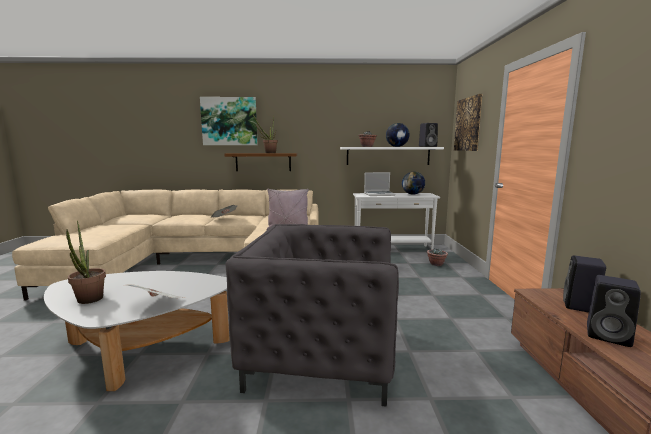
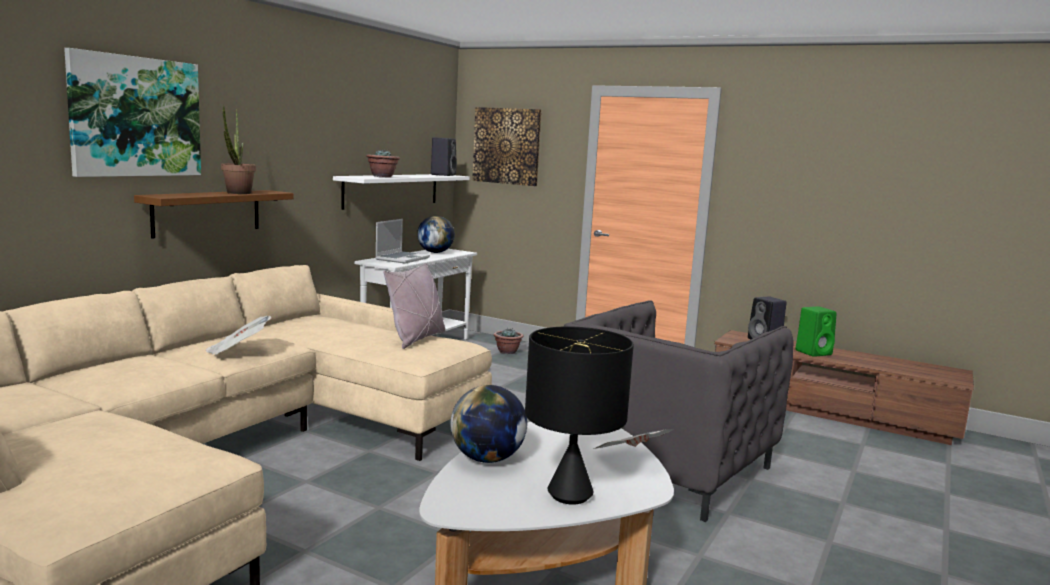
camera: 60 degrees left, 0 degrees up
potted plant [66,221,106,304] -> black table lamp [525,326,634,505]
globe [386,123,410,147] -> globe moved to [450,385,527,463]
black speaker [587,275,641,347] -> green speaker [795,306,836,357]

